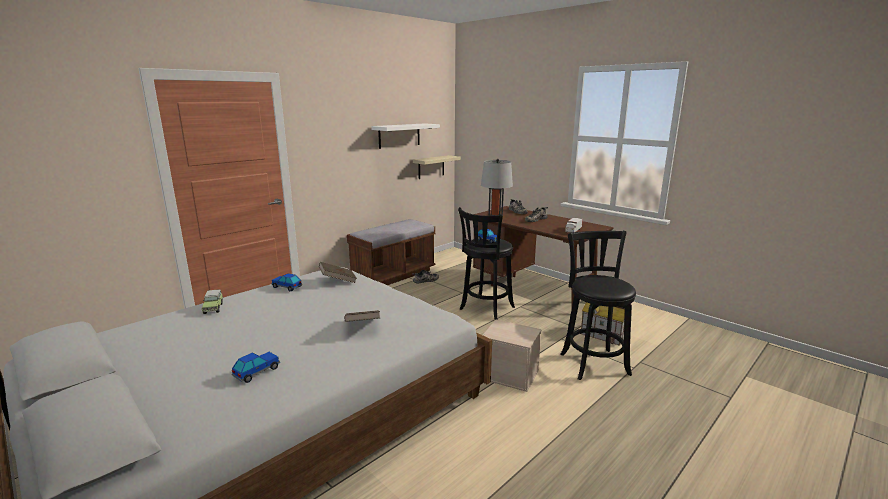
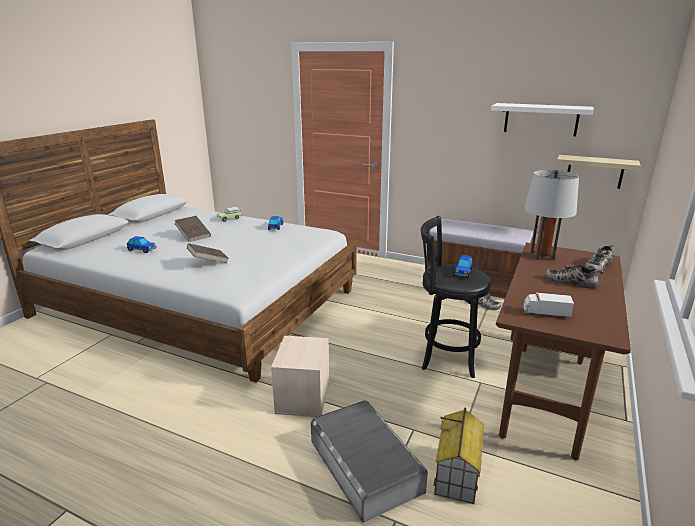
camera: 70 degrees right, 5 degrees up
brown book [319,262,357,283] -> brown book moved to [175,216,211,242]
black stool [560,231,636,380] -> grey storage box [311,400,428,522]

